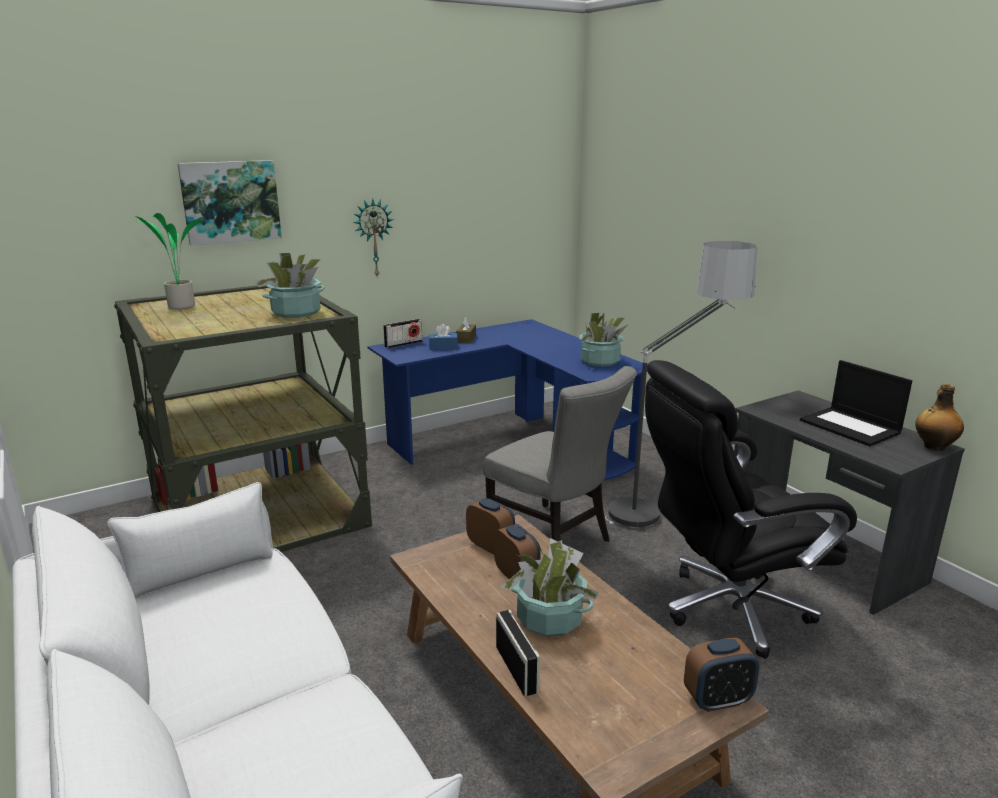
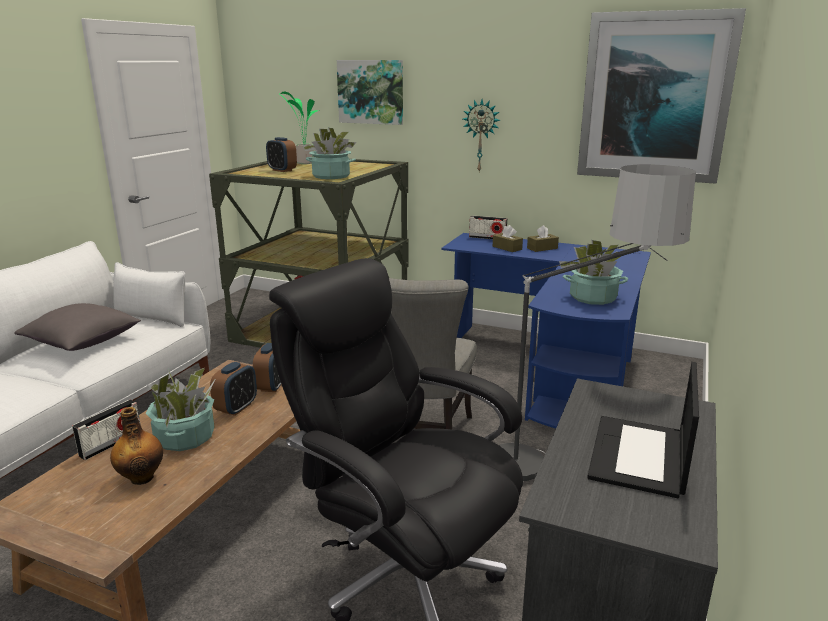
camera: 55 degrees right, 0 degrees up
blue tissue box [429,324,458,350] -> brown tissue box [493,225,523,252]
alarm clock [684,638,759,712] -> alarm clock moved to [266,137,297,172]
bottle [915,384,964,451] -> bottle moved to [110,407,163,485]
none -> grey pillow [14,303,141,351]
none -> picture [577,8,746,184]

